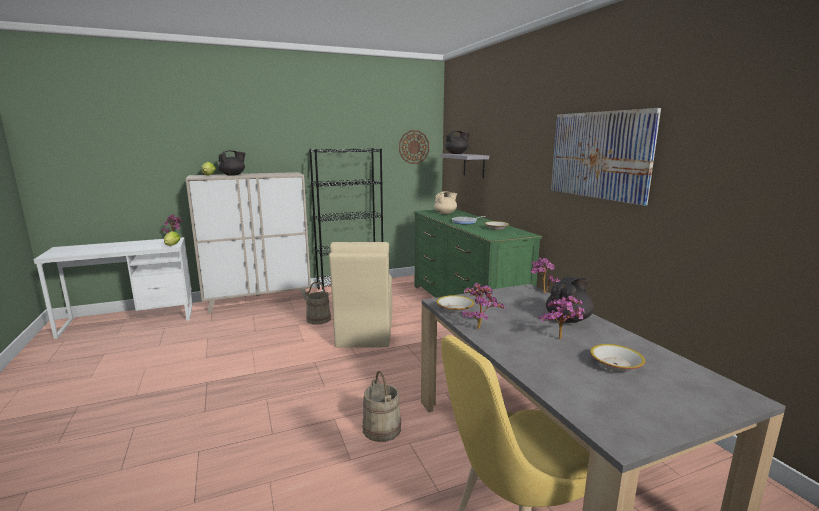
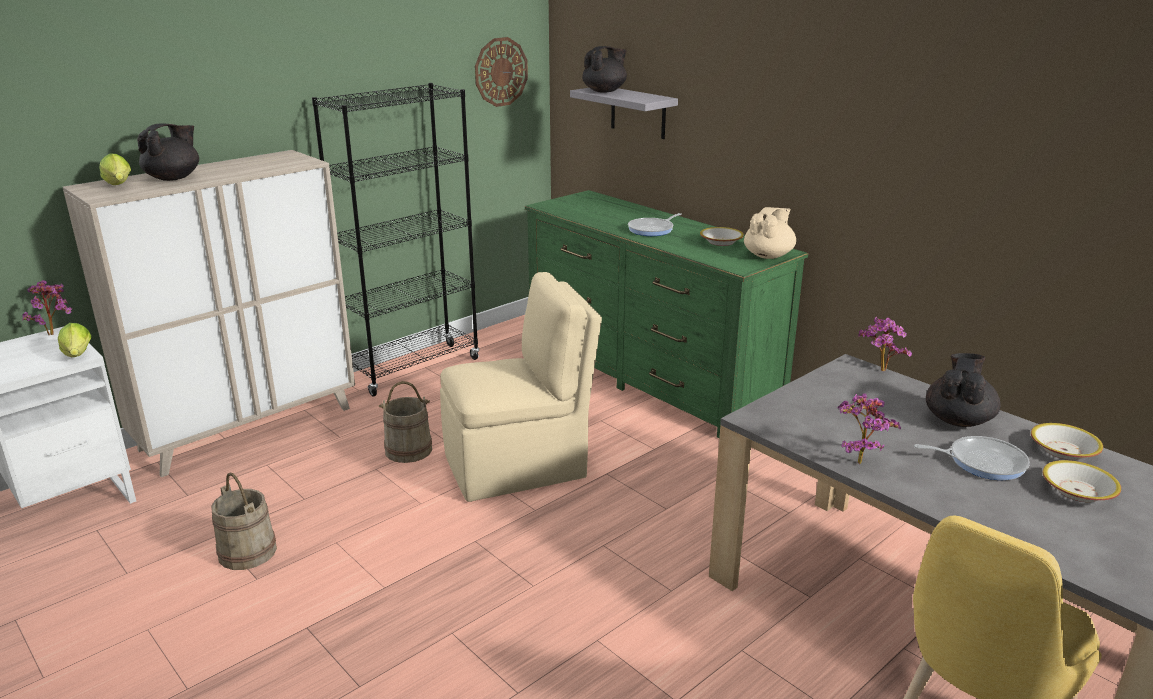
camera: 20 degrees left, 10 degrees up
beige chair [329,242,392,348] -> beige chair turned 90 degrees counterclockwise [440,272,602,502]
beige bucket [362,371,401,442] -> beige bucket moved to [211,472,277,570]
beige teapot [434,191,457,214] -> beige teapot moved to [744,207,796,259]
bowl [436,295,474,313] -> bowl moved to [1031,423,1103,460]
potted plant [538,295,585,339] -> frying pan [914,436,1030,480]
picture [551,108,661,206] -> none

